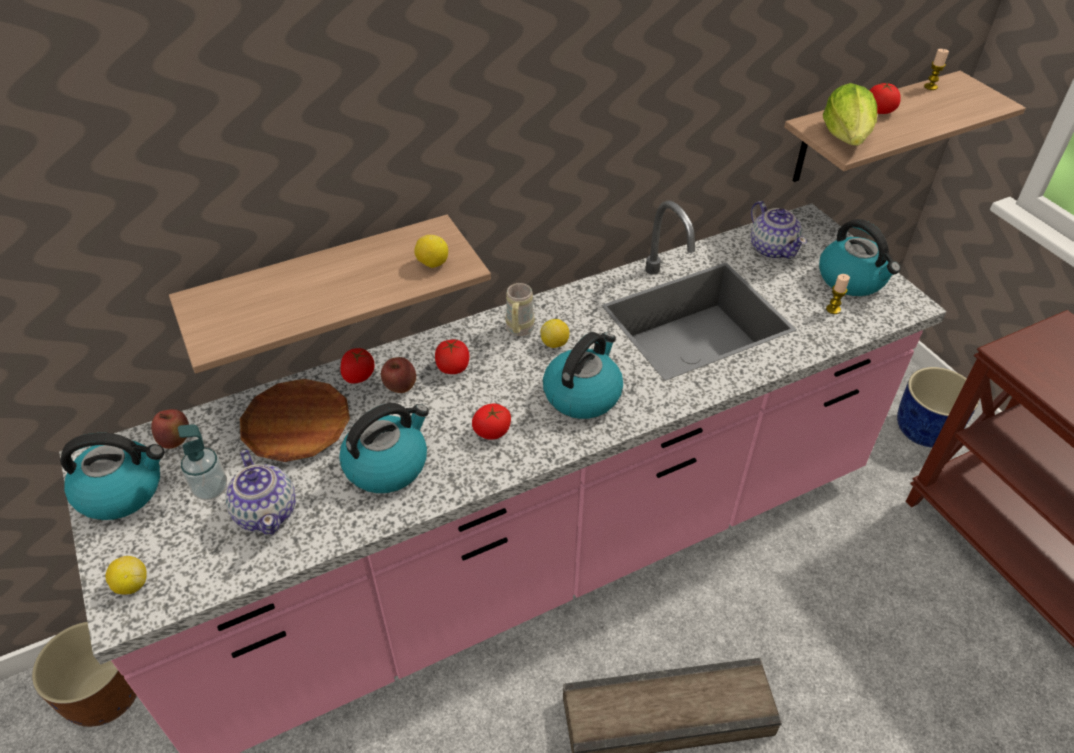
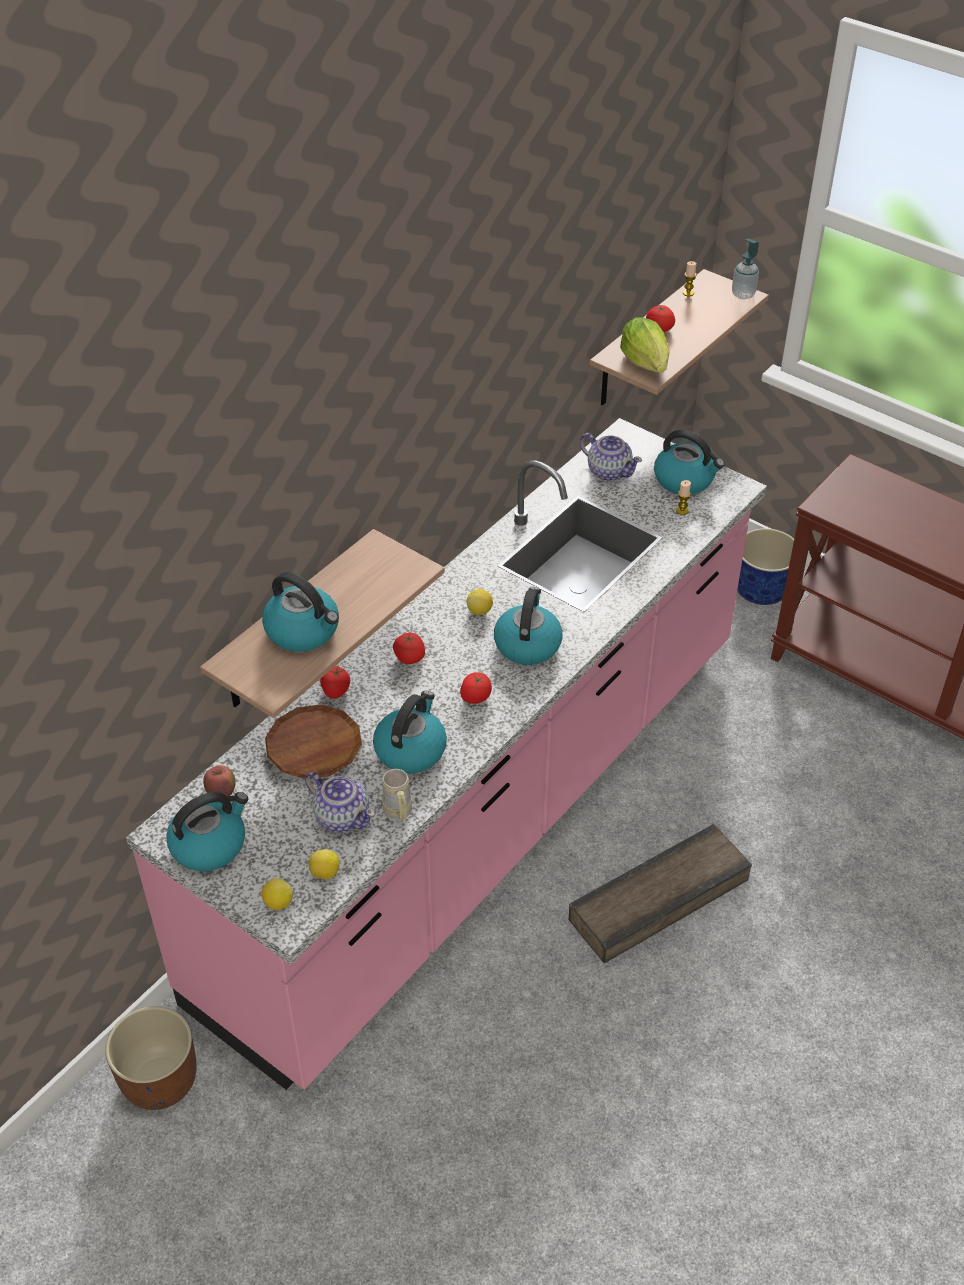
camera: 25 degrees left, 0 degrees up
soap dispenser [178,424,227,501] -> soap dispenser moved to [732,239,759,299]
apple [381,357,416,393] -> none
lemon [414,235,448,268] -> lemon moved to [309,849,339,879]
beige mug [506,283,534,336] -> beige mug moved to [382,769,412,820]
none -> kettle [262,572,339,652]

